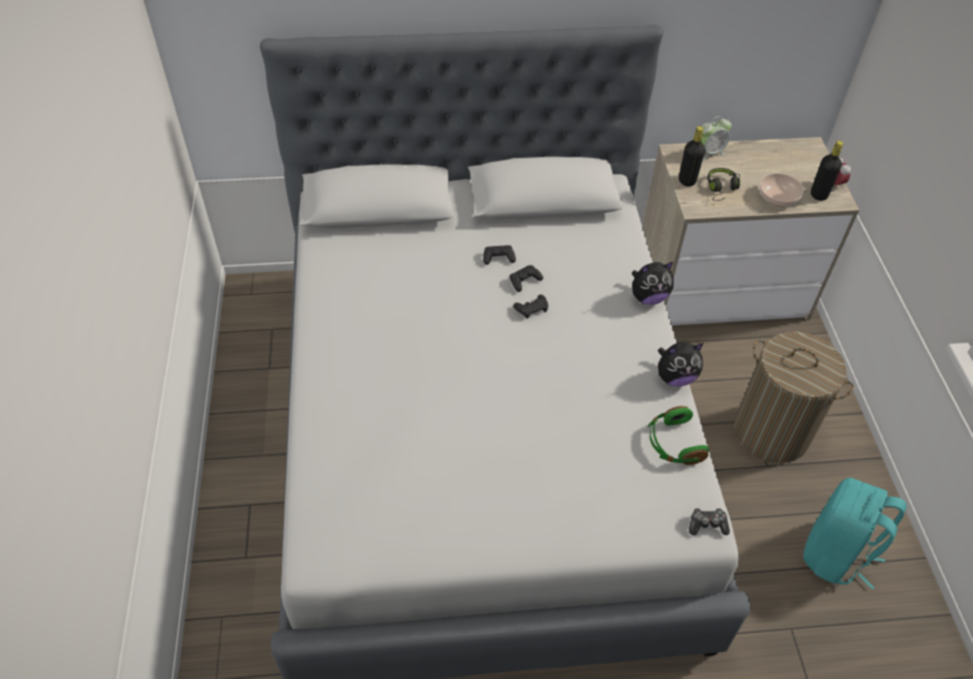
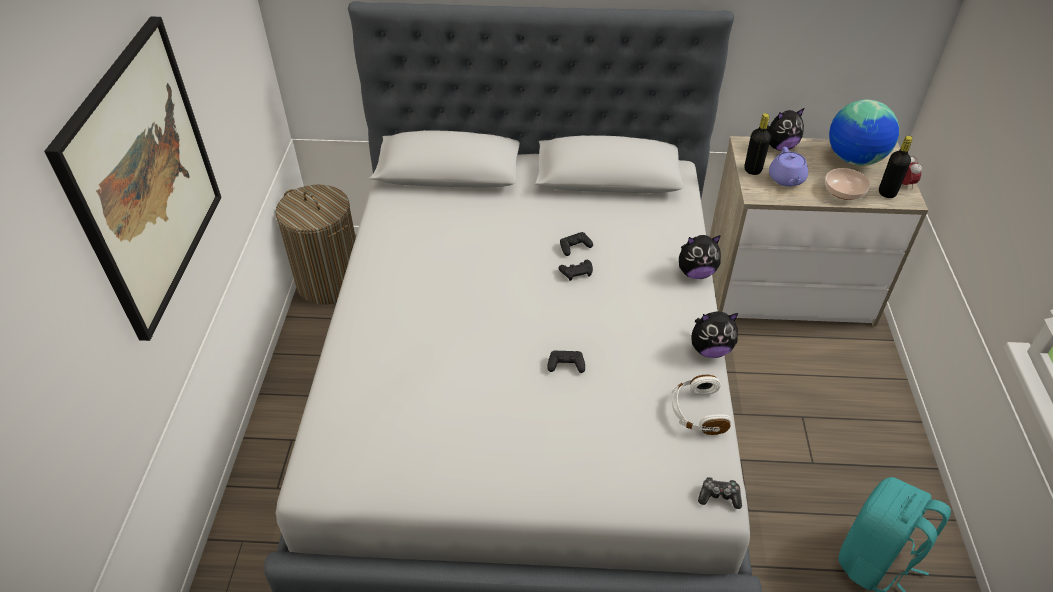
camera: 10 degrees right, 5 degrees down
black game controller [483,245,516,265] -> black game controller moved to [547,350,585,373]
green headphones [648,406,709,465] -> white headphones [672,375,731,435]
alarm clock [701,116,732,161] -> plush toy [767,108,804,151]
black headphones [707,168,740,201] -> purple teapot [769,147,808,187]
laundry basket [734,331,854,463] -> laundry basket moved to [275,184,356,305]
none -> picture [44,16,221,341]
none -> globe [829,100,899,166]

